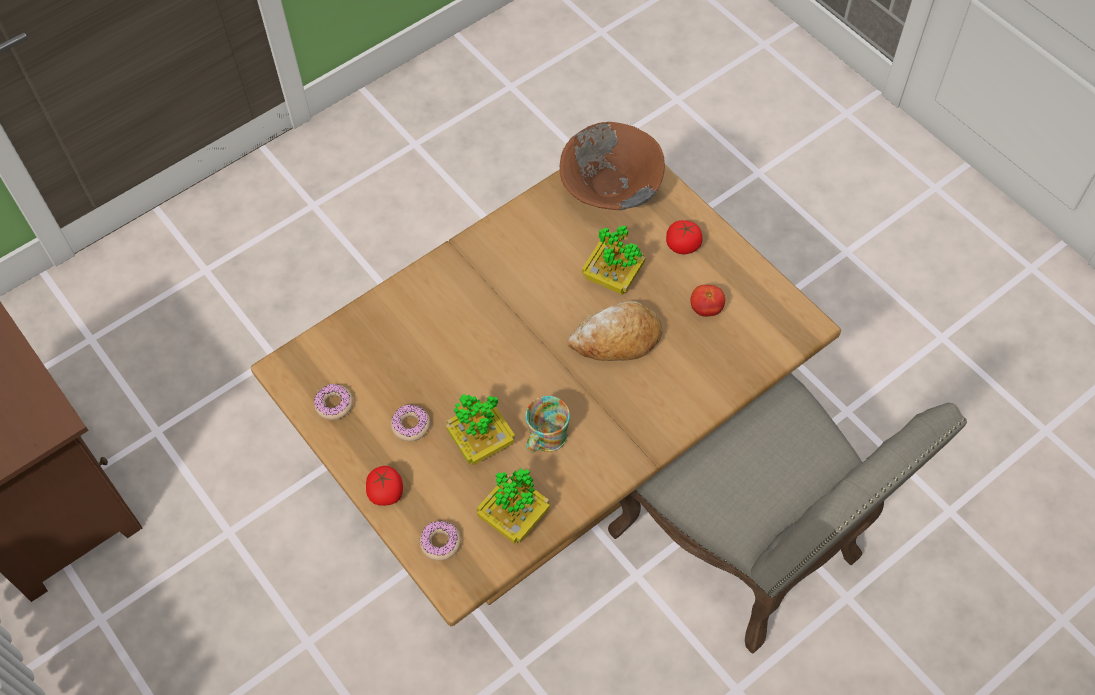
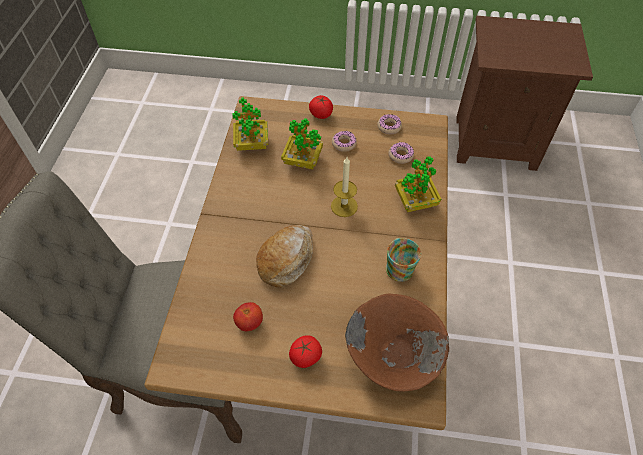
camera: 135 degrees right, 5 degrees down
donut [420,521,461,561] -> donut moved to [389,142,414,164]
mug [525,396,570,452] -> mug moved to [386,238,421,282]
potted plant [582,225,645,295] -> potted plant moved to [395,156,441,212]
none -> candle [331,157,358,217]

